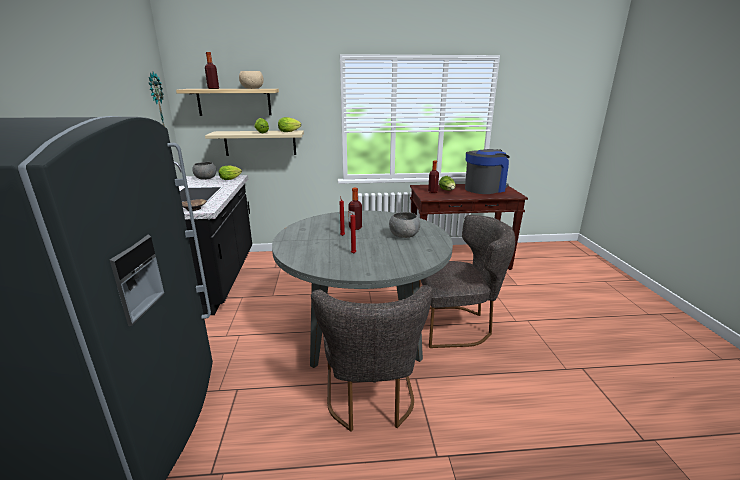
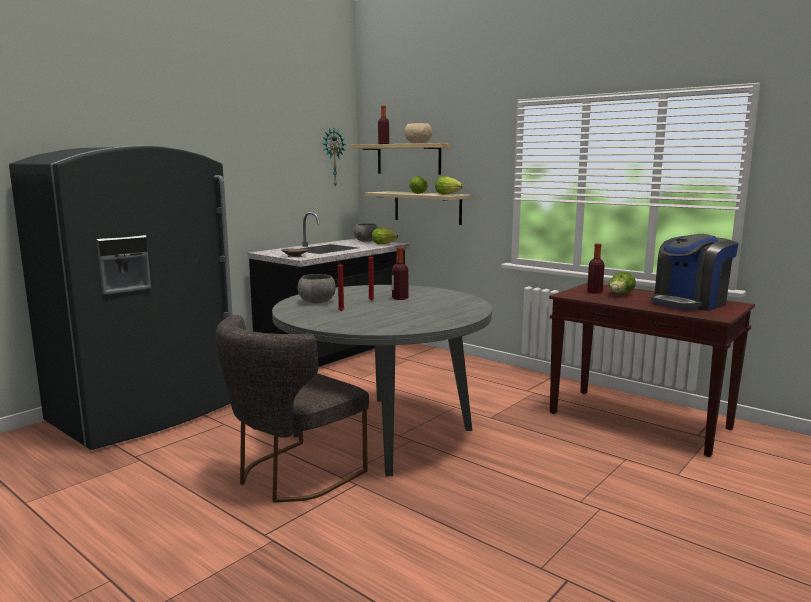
camera: 45 degrees right, 10 degrees down
grey bowl [389,212,420,238] -> grey bowl moved to [298,274,336,303]
grey chair [419,215,515,348] -> none
coffee machine [465,149,510,194] -> coffee machine turned 135 degrees clockwise [651,234,739,311]

